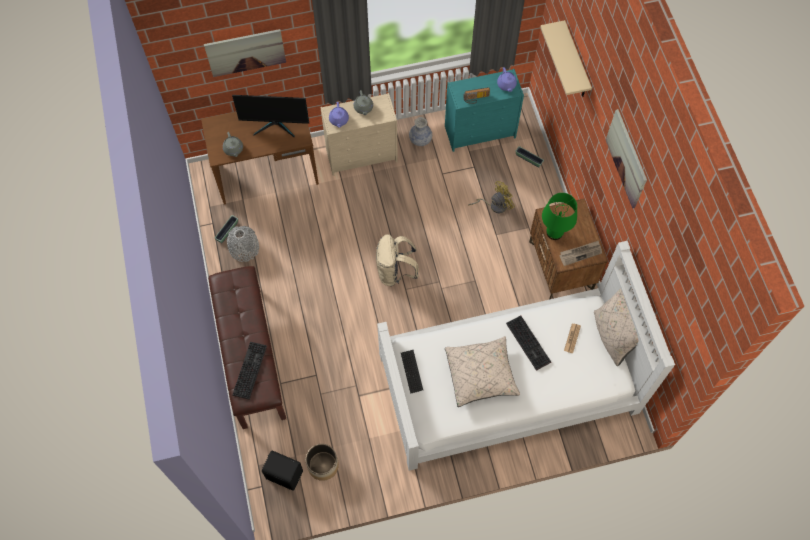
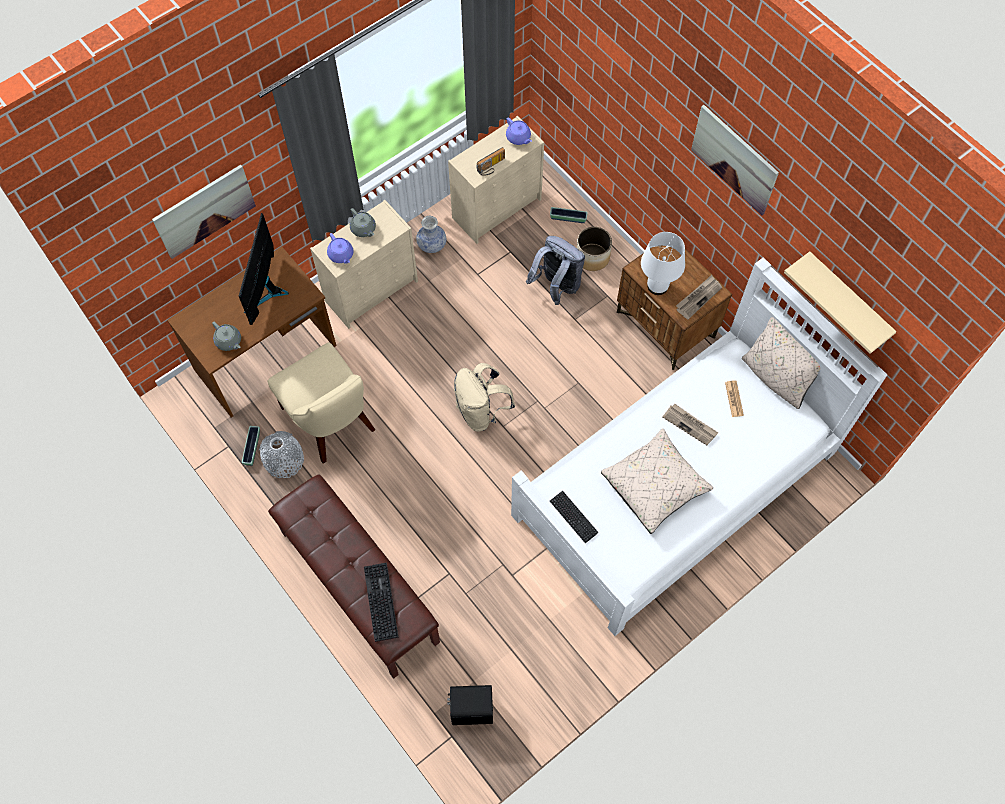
camera: 25 degrees left, 0 degrees up
monitor [232,95,309,137] -> monitor turned 120 degrees clockwise [239,213,289,325]
planter [306,444,339,481] -> planter moved to [576,227,612,271]
turquoise dresser [445,69,524,152] -> beige dresser [448,116,544,244]
yellow fan [468,181,515,213] -> grey backpack [526,236,585,305]
keyboard [506,315,551,371] -> newspaper [662,404,718,445]
beige shelf [541,20,592,97] -> beige shelf moved to [784,251,896,354]
green table lamp [542,193,577,240] -> white table lamp [641,232,685,295]
none -> beige chair [267,343,375,464]

